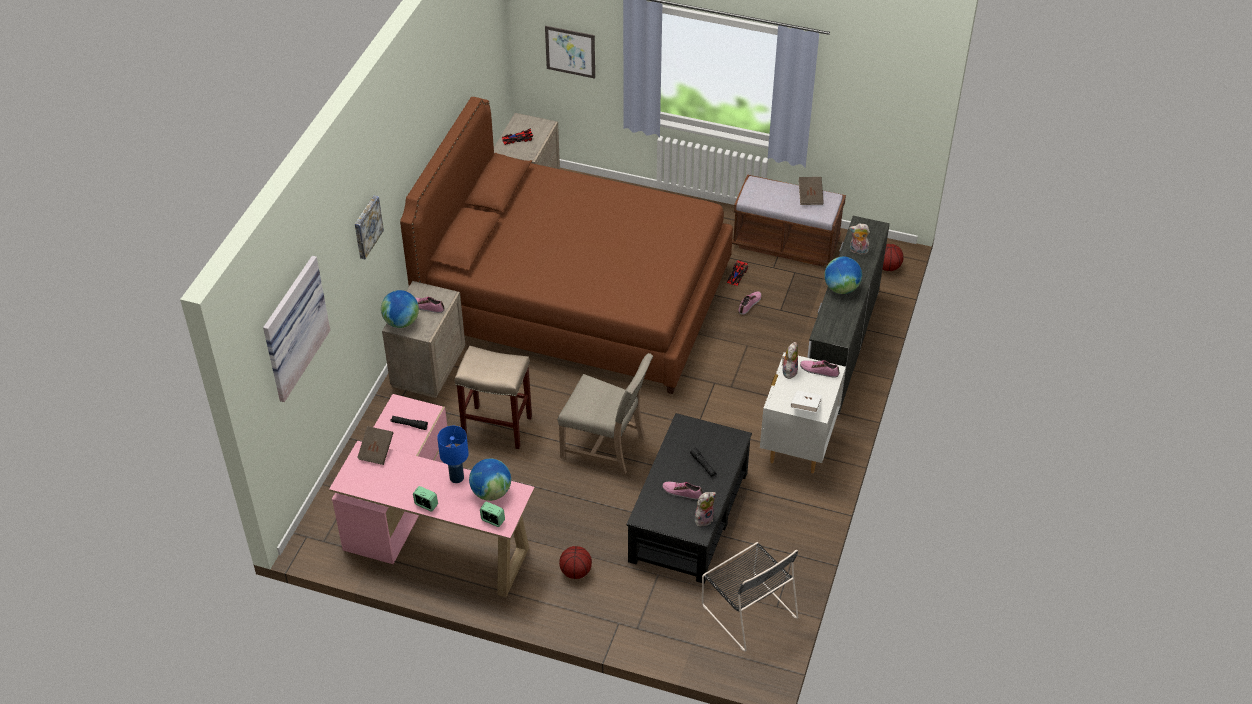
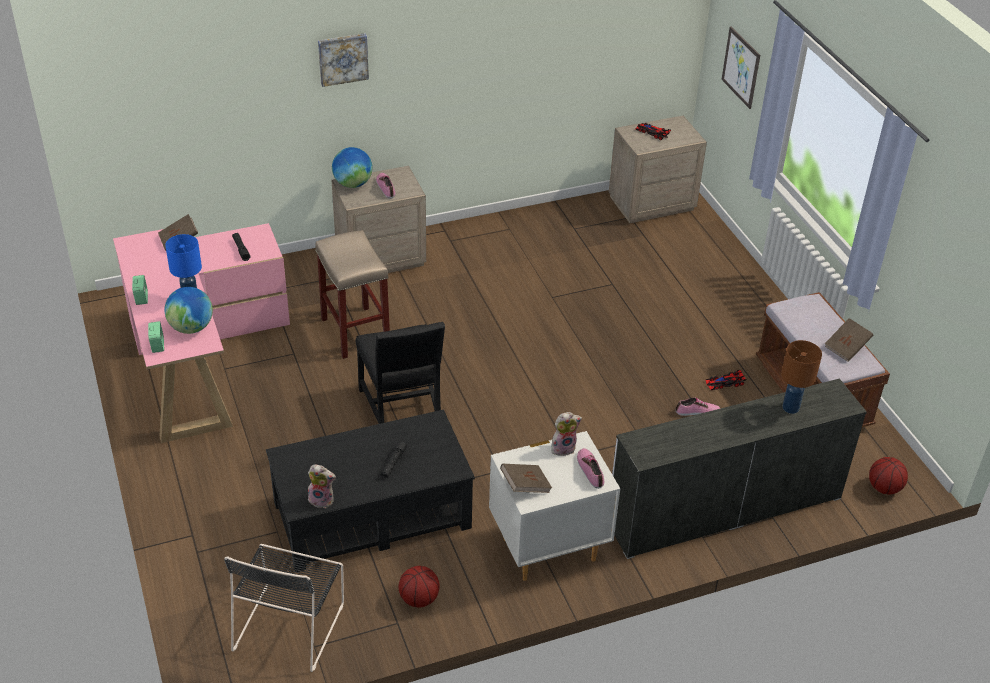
camera: 50 degrees right, 5 degrees down
picture [263,256,330,402] -> none
brown bed [400,97,733,394] -> none
beige chair [557,353,653,475] -> black chair [356,322,445,424]
basketball [559,546,592,579] -> basketball moved to [399,566,440,608]
shoe [662,482,703,500] -> none
white book [790,391,822,413] -> brown book [500,464,552,493]
globe [824,257,862,294] -> none
plush toy [849,223,870,255] -> brown table lamp [781,340,822,414]

